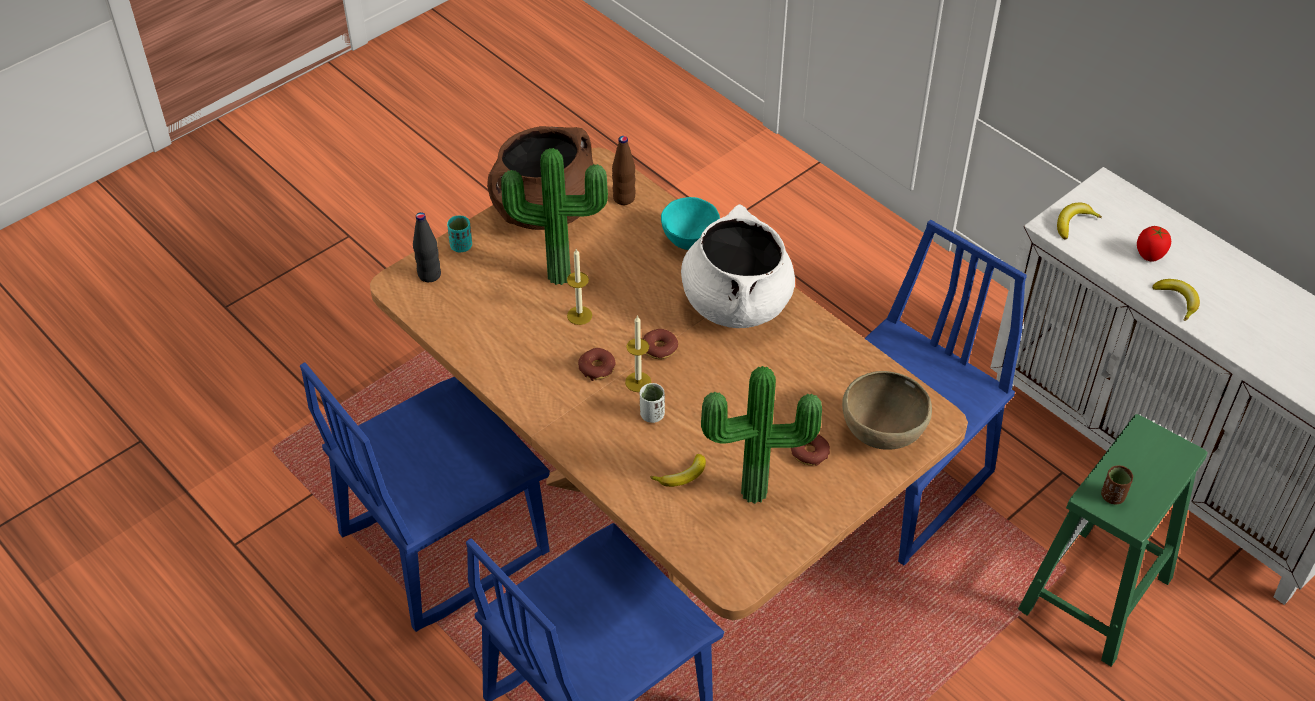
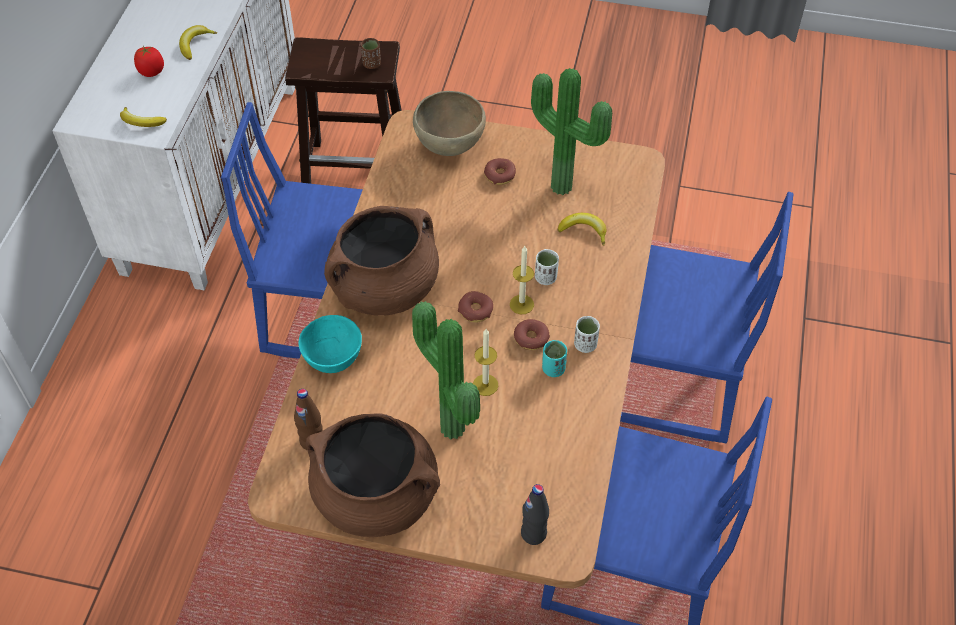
camera: 125 degrees left, 5 degrees up
turquoise cup [447,216,472,252] -> turquoise cup moved to [542,340,567,377]
white cooking pot [681,204,795,328] -> brown cooking pot [324,206,439,316]
green stool [1018,414,1207,666] -> brown stool [285,37,402,184]
none -> white cup [574,316,600,353]

